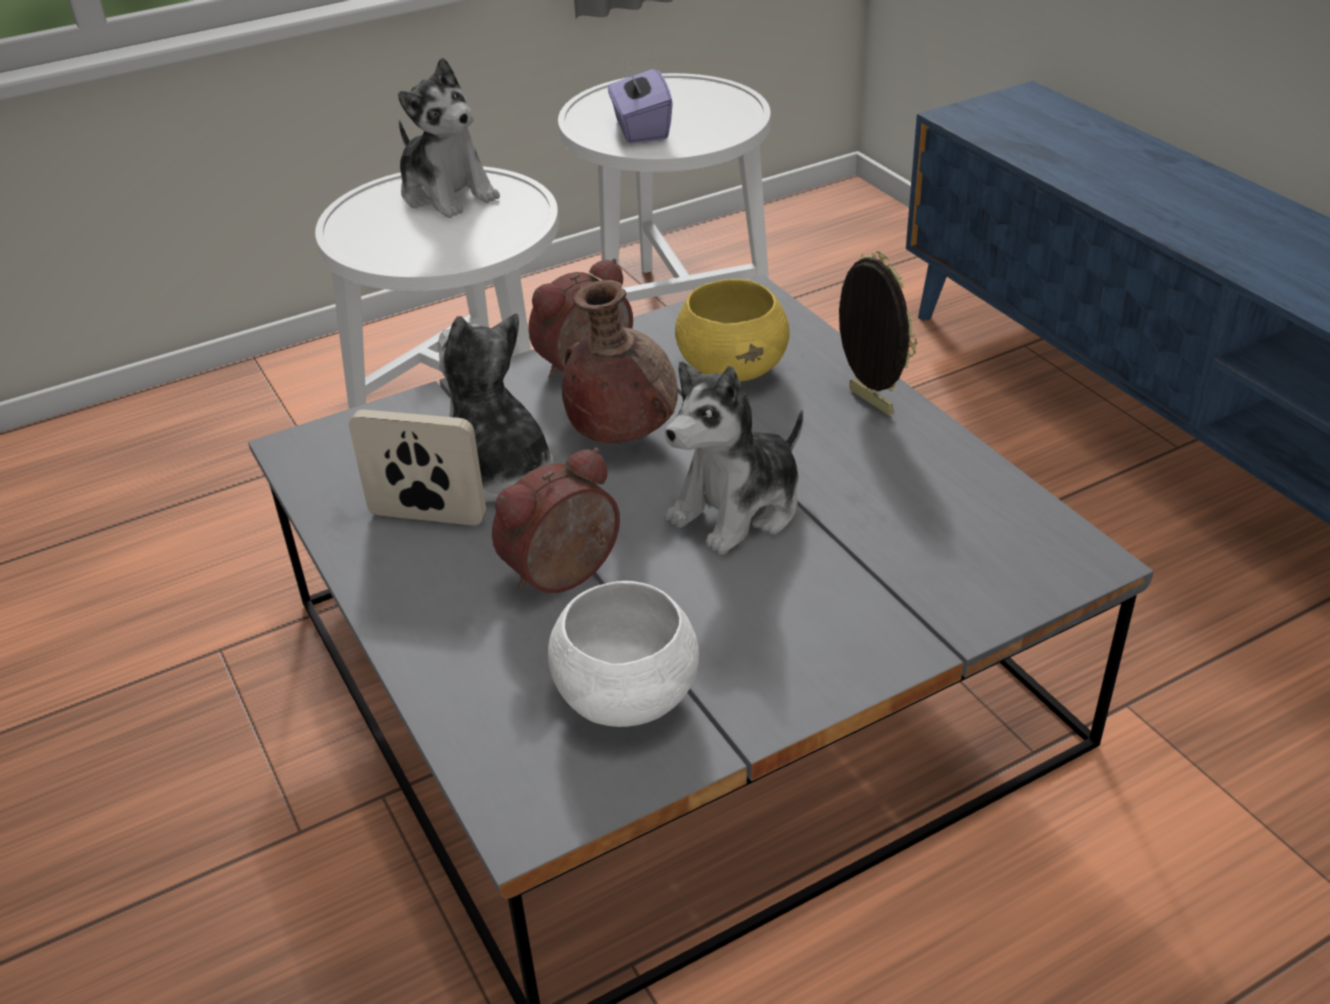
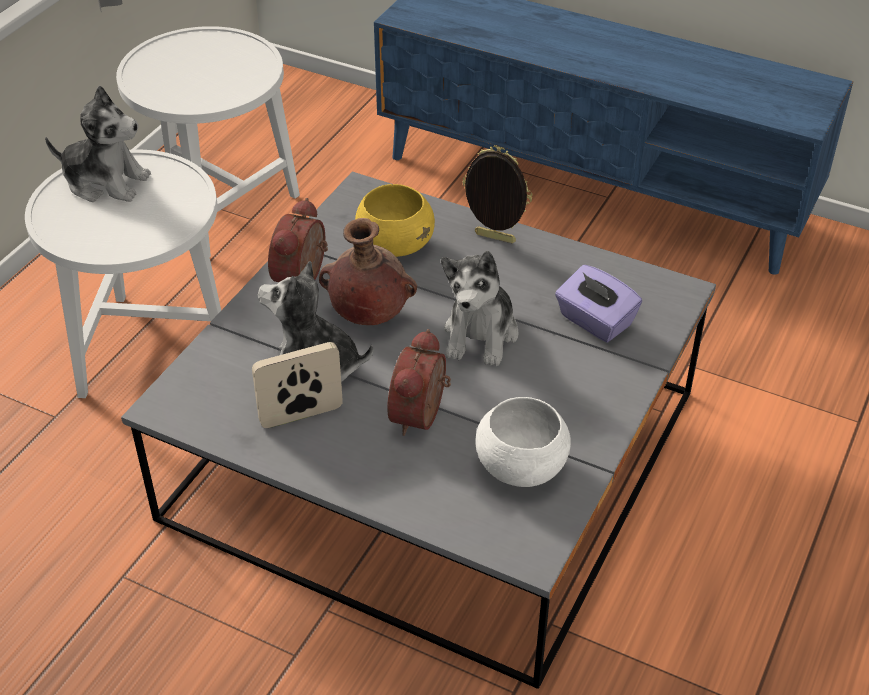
camera: 35 degrees left, 5 degrees up
purple tissue box [608,61,673,143] -> purple tissue box moved to [555,265,642,343]

